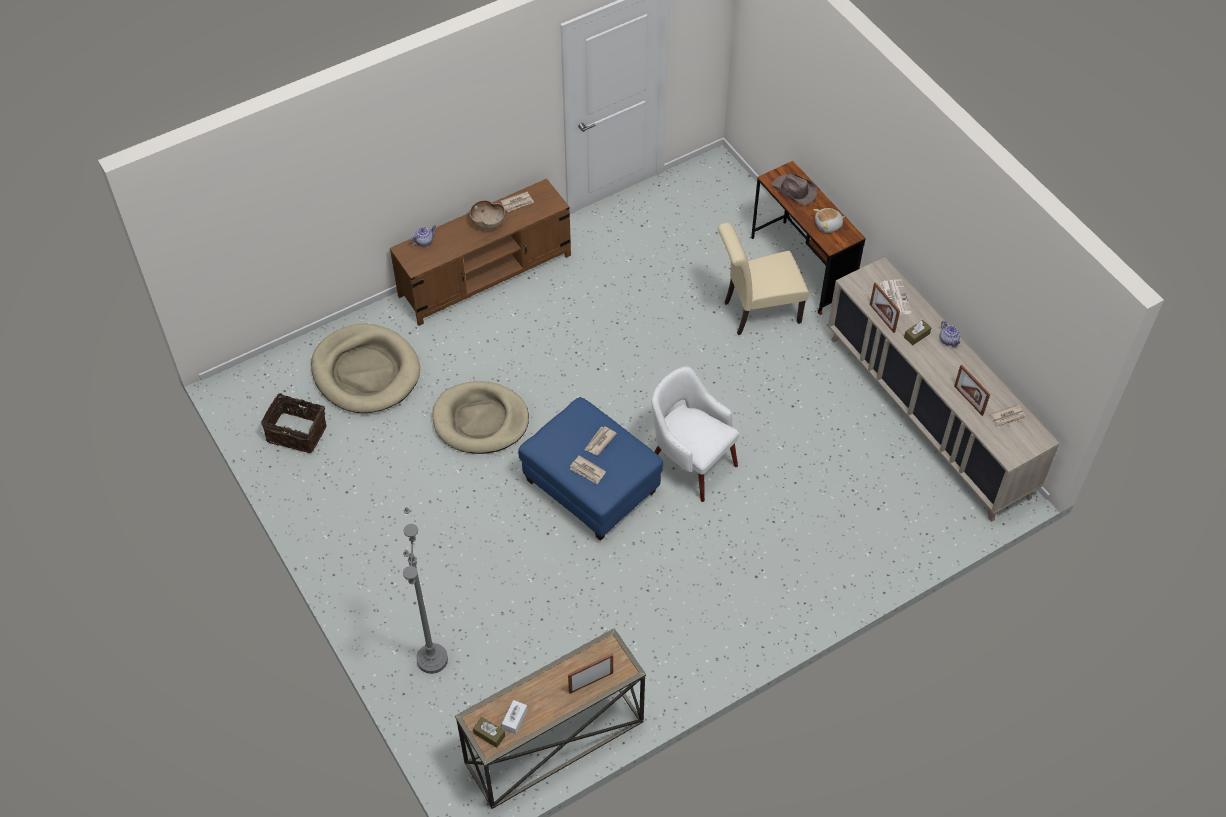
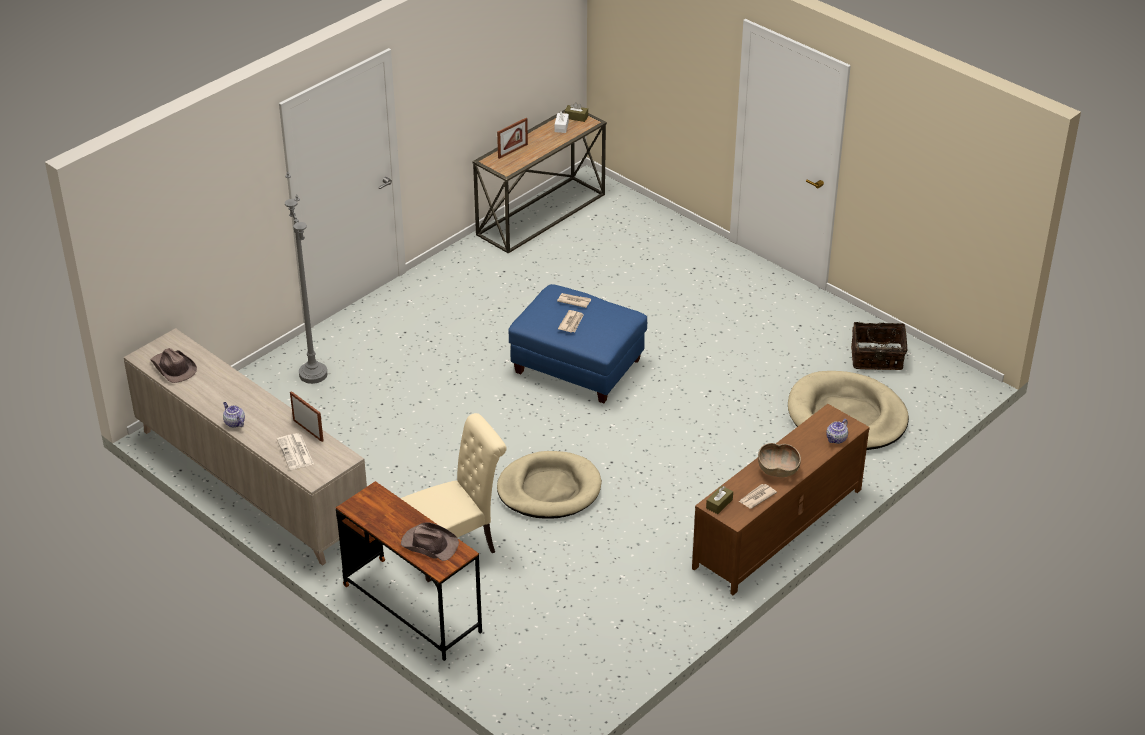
camera: 165 degrees right, 15 degrees down
grey floor lamp [403,507,448,674] -> grey floor lamp moved to [285,172,328,384]
beige dog bed [432,381,529,454] -> beige dog bed moved to [497,451,602,519]
white armchair [652,366,739,502] -> none
plush toy [813,208,845,233] -> none
brown tissue box [904,320,931,345] -> brown tissue box moved to [706,486,733,514]
picture frame [954,365,990,416] -> none
newspaper [989,404,1027,428] -> brown hat [150,348,197,383]

